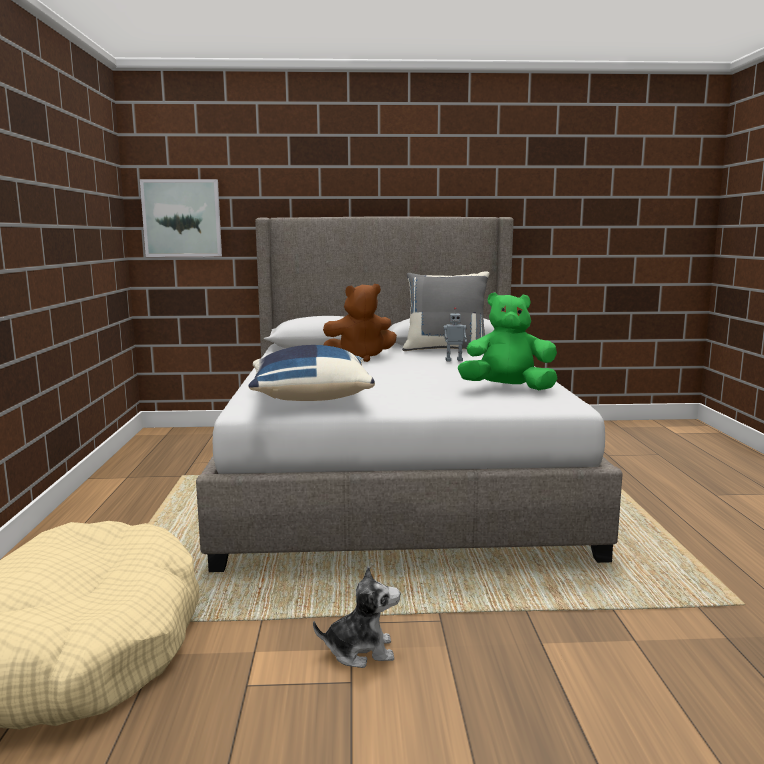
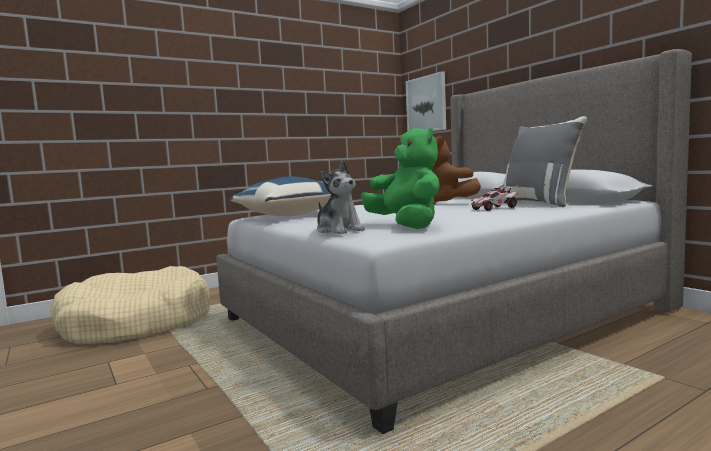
camera: 60 degrees right, 5 degrees down
plush toy [313,566,400,668] -> plush toy moved to [317,161,365,234]
toy robot [443,308,467,361] -> toy car [471,185,518,211]

